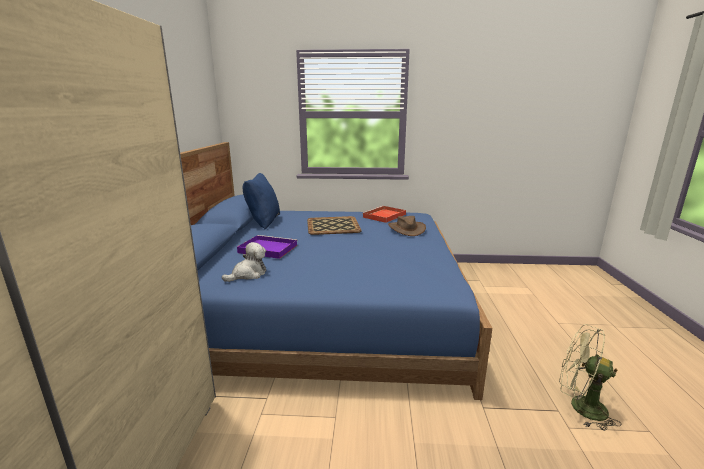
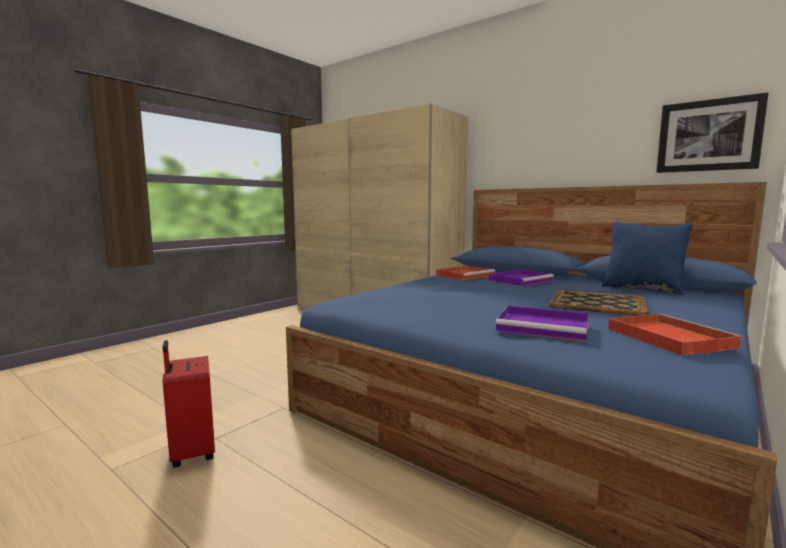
camera: 125 degrees right, 10 degrees down
plush toy [222,242,266,282] -> red tray [436,265,495,280]
brown hat [388,216,426,236] -> purple tray [496,306,588,342]
green fan [559,324,622,431] -> red suitcase [163,340,215,468]
none -> picture [657,92,769,173]

